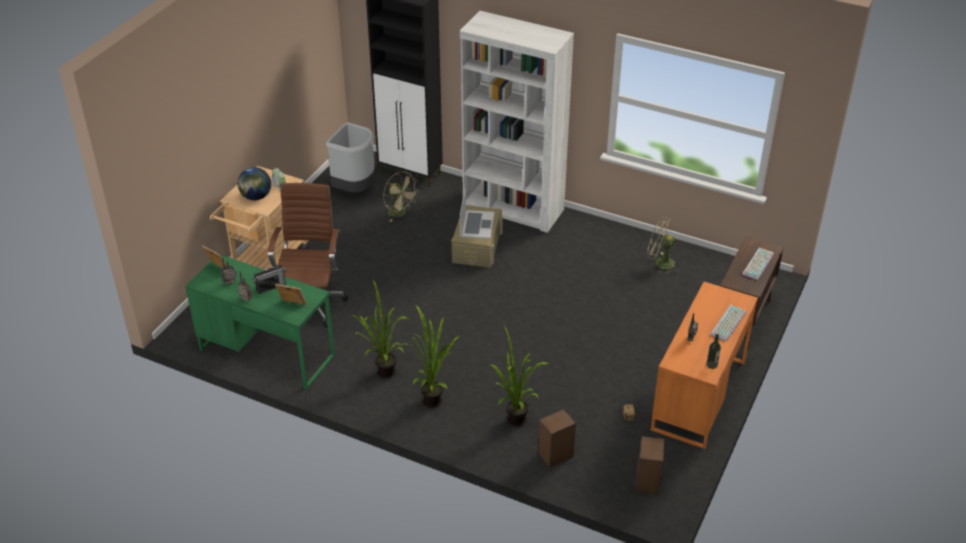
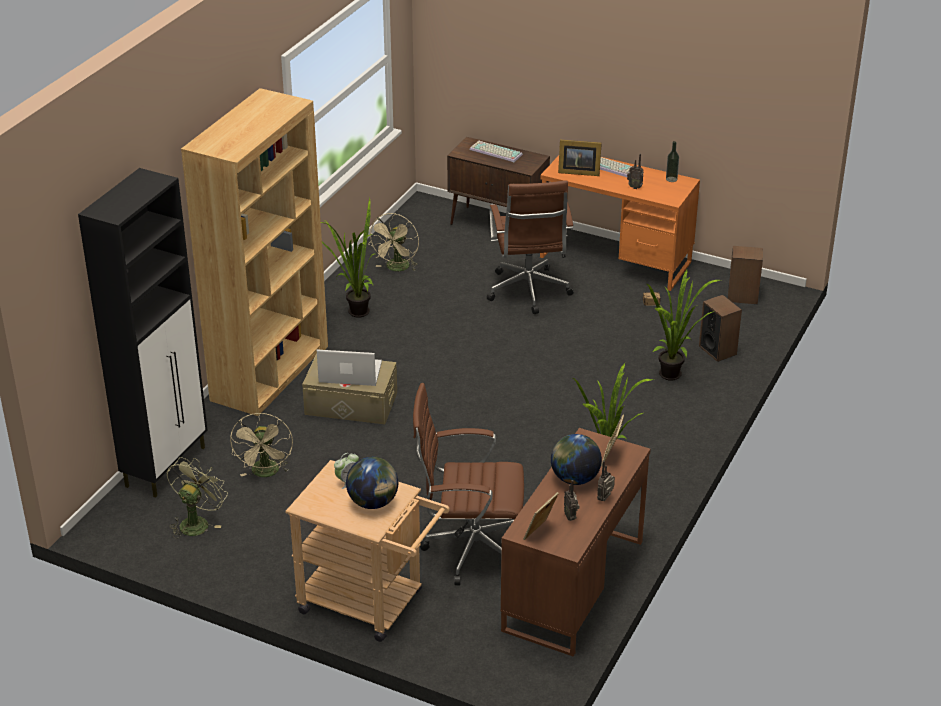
camera: 90 degrees left, 5 degrees down
green desk [185,255,335,390] -> brown desk [501,428,651,657]
radio [253,265,286,294] -> globe [551,434,602,485]
grey trash can [326,122,375,193] -> green fan [167,457,228,539]
beige fan [383,172,418,222] -> beige fan turned 135 degrees clockwise [230,413,293,477]
potted plant [400,305,459,408] -> potted plant moved to [321,198,374,318]
white bookcase [460,11,574,233] -> brown bookcase [181,88,328,416]
none -> brown office chair [487,180,574,314]
none -> picture frame [558,140,602,176]

